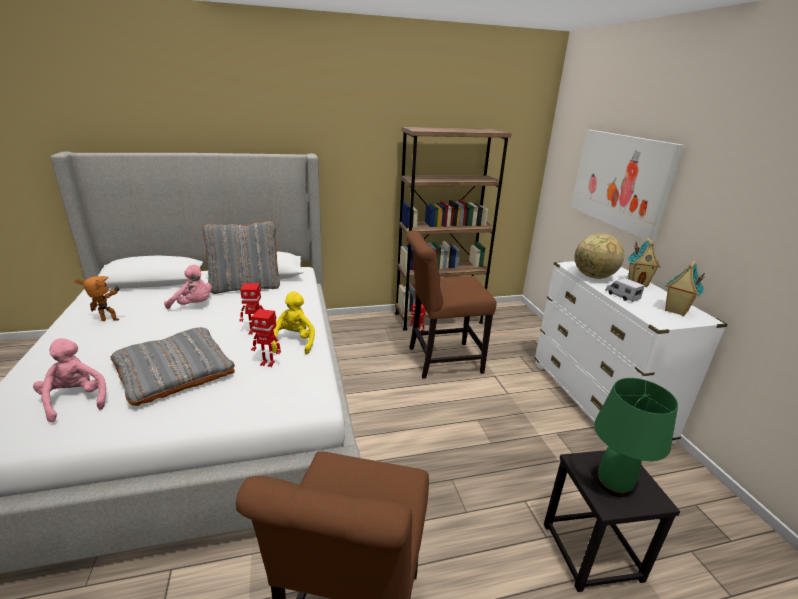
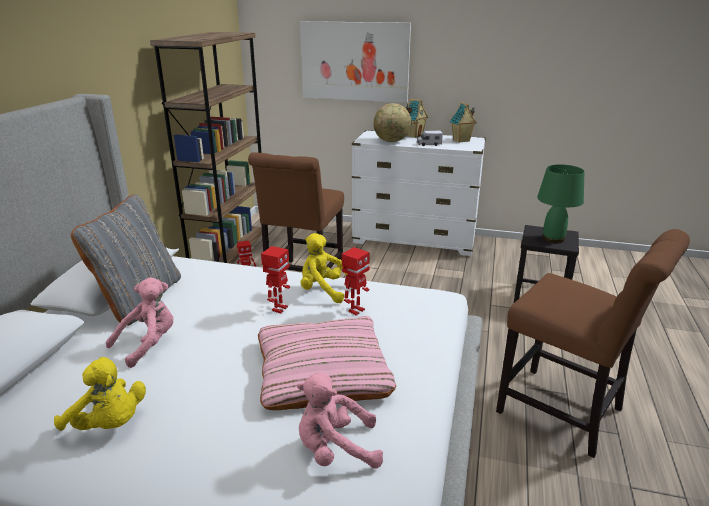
camera: 60 degrees left, 0 degrees up
toy robot [74,276,120,321] -> yellow plush toy [54,357,146,431]
grey pillow [110,327,235,406] -> pink pillow [258,316,396,410]

